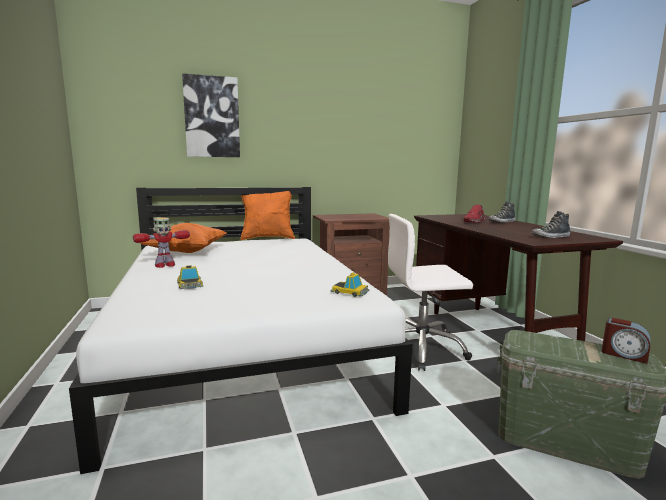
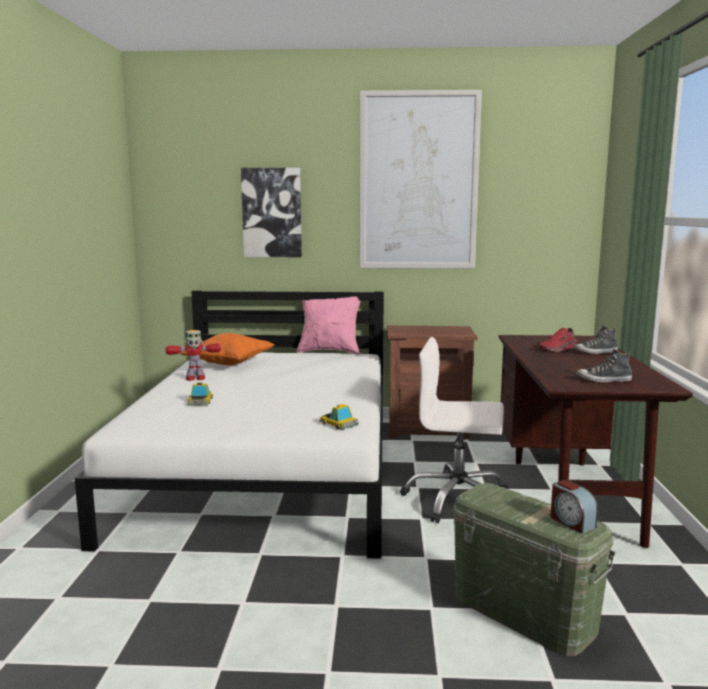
camera: 20 degrees right, 0 degrees up
orange pillow [241,187,295,240] -> pink pillow [297,291,361,355]
none -> picture [360,90,482,269]

